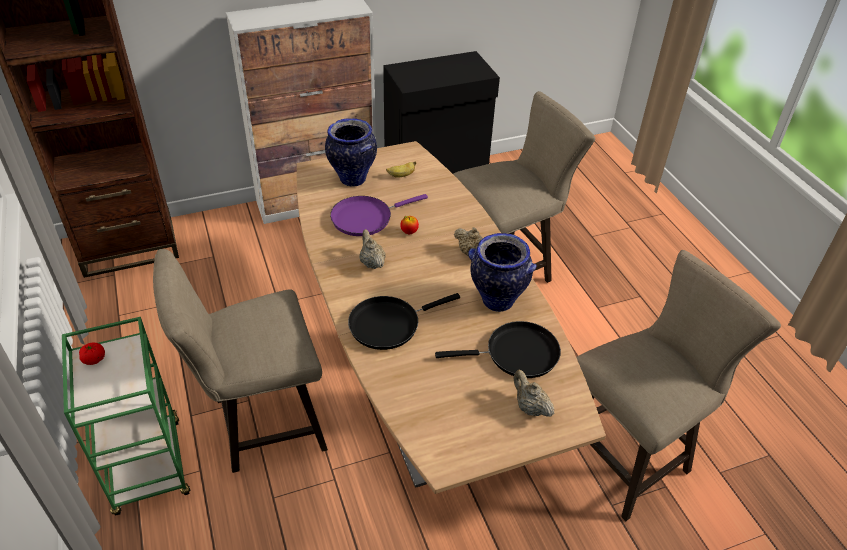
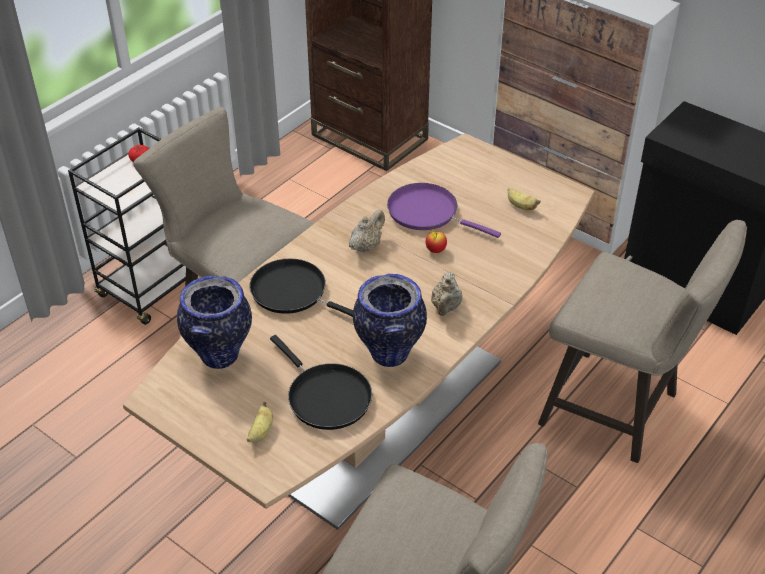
camera: 60 degrees right, 0 degrees up
green cart [62,317,190,516] -> black cart [68,127,186,325]
vase [325,118,377,187] -> vase moved to [177,276,252,369]
beige teapot [513,370,554,417] -> banana [247,401,273,443]

